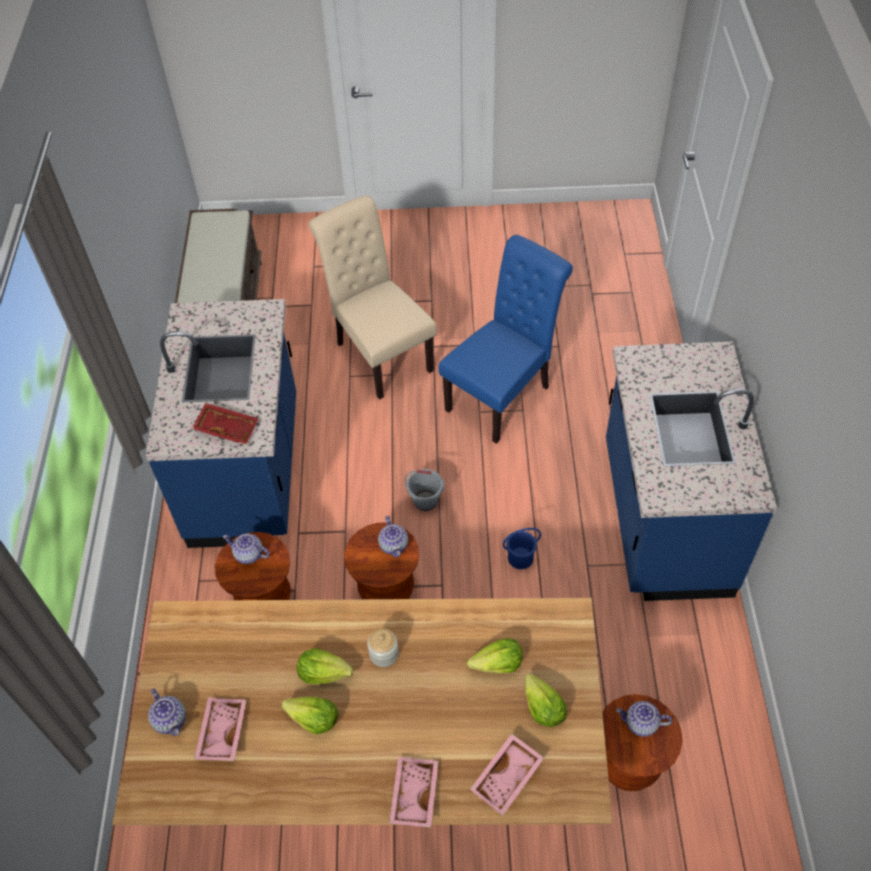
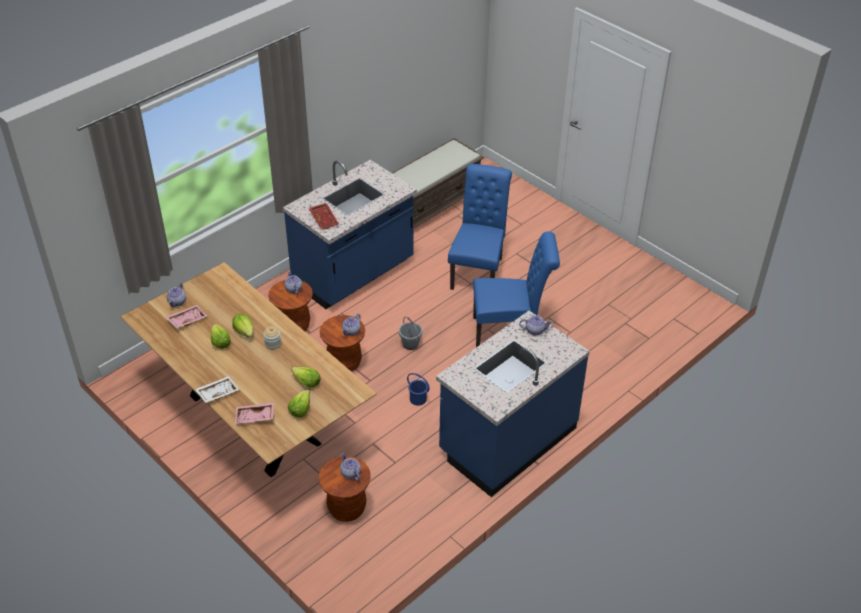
camera: 45 degrees right, 10 degrees down
beige chair [309,195,437,400] -> blue chair [448,164,512,290]
pink tray [389,756,439,828] -> white tray [195,376,239,403]
none -> teapot [519,315,553,335]

